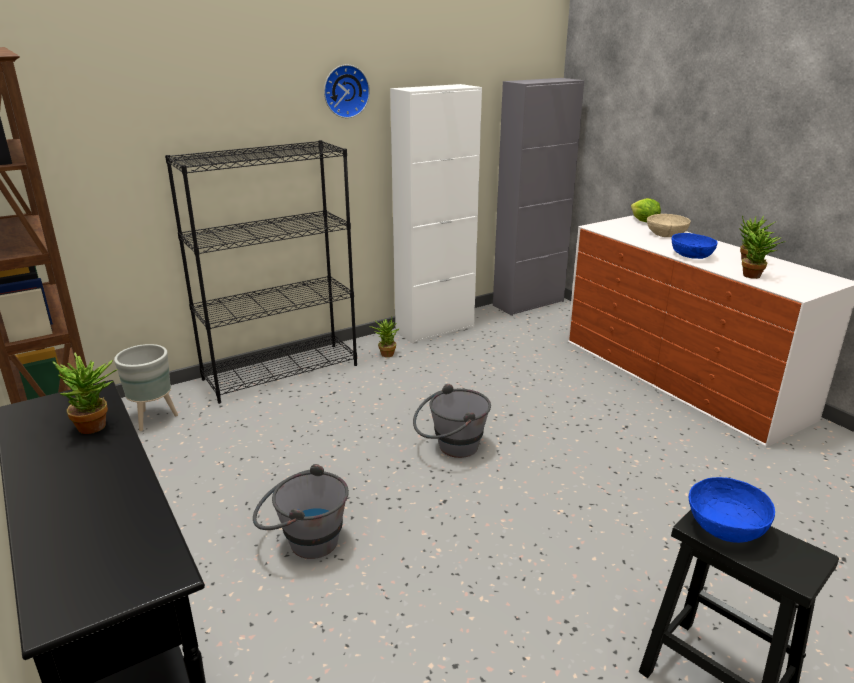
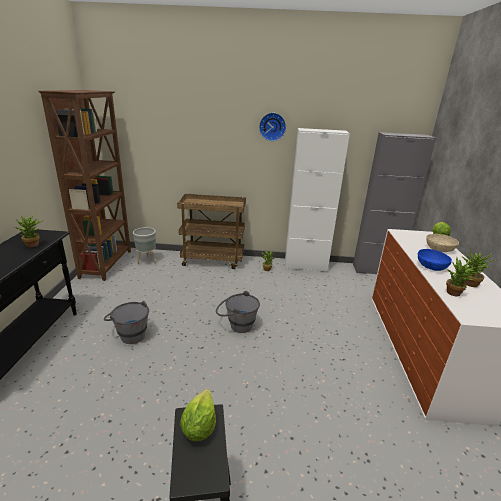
camera: 35 degrees right, 0 degrees up
black bookcase [165,140,357,404] -> brown cart [177,194,246,269]
blue bowl [689,477,775,543] -> lettuce [180,389,216,441]

